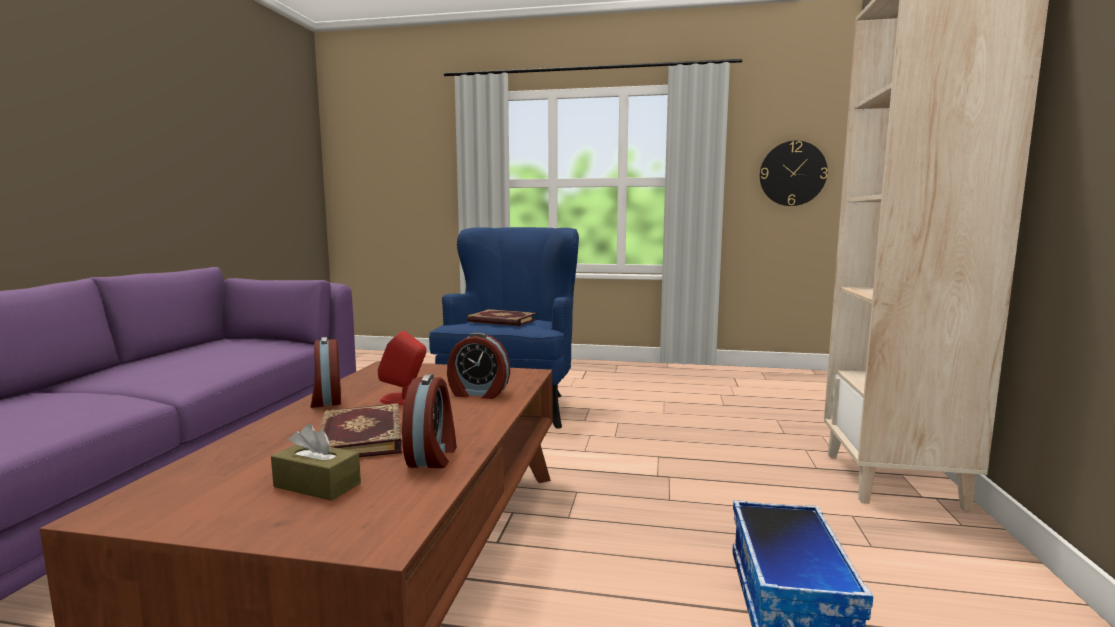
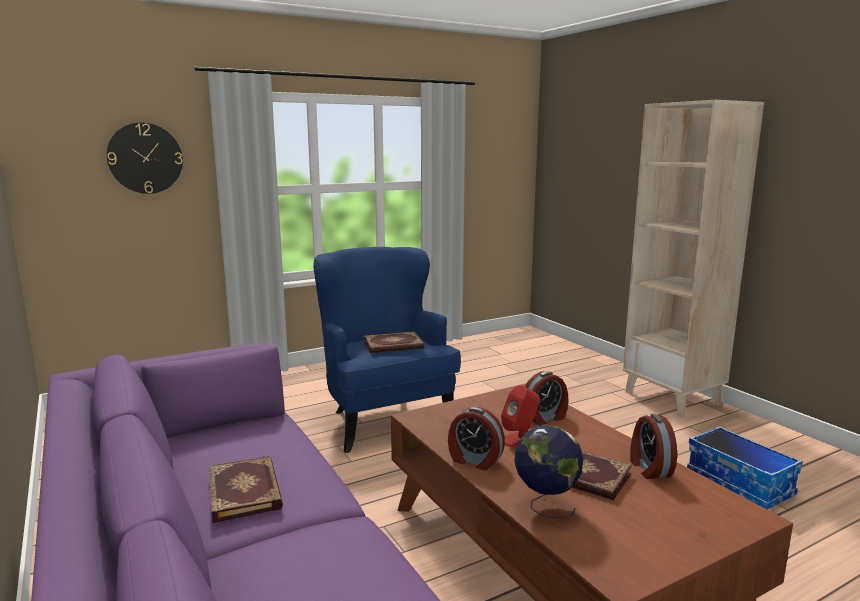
camera: 40 degrees left, 5 degrees up
brown tissue box [271,424,361,501] -> none
alarm clock [402,374,457,468] -> alarm clock turned 150 degrees counterclockwise [630,414,677,479]
wall clock [760,141,828,206] -> wall clock moved to [107,122,183,194]
none -> book [209,456,283,523]
none -> globe [514,425,583,519]

